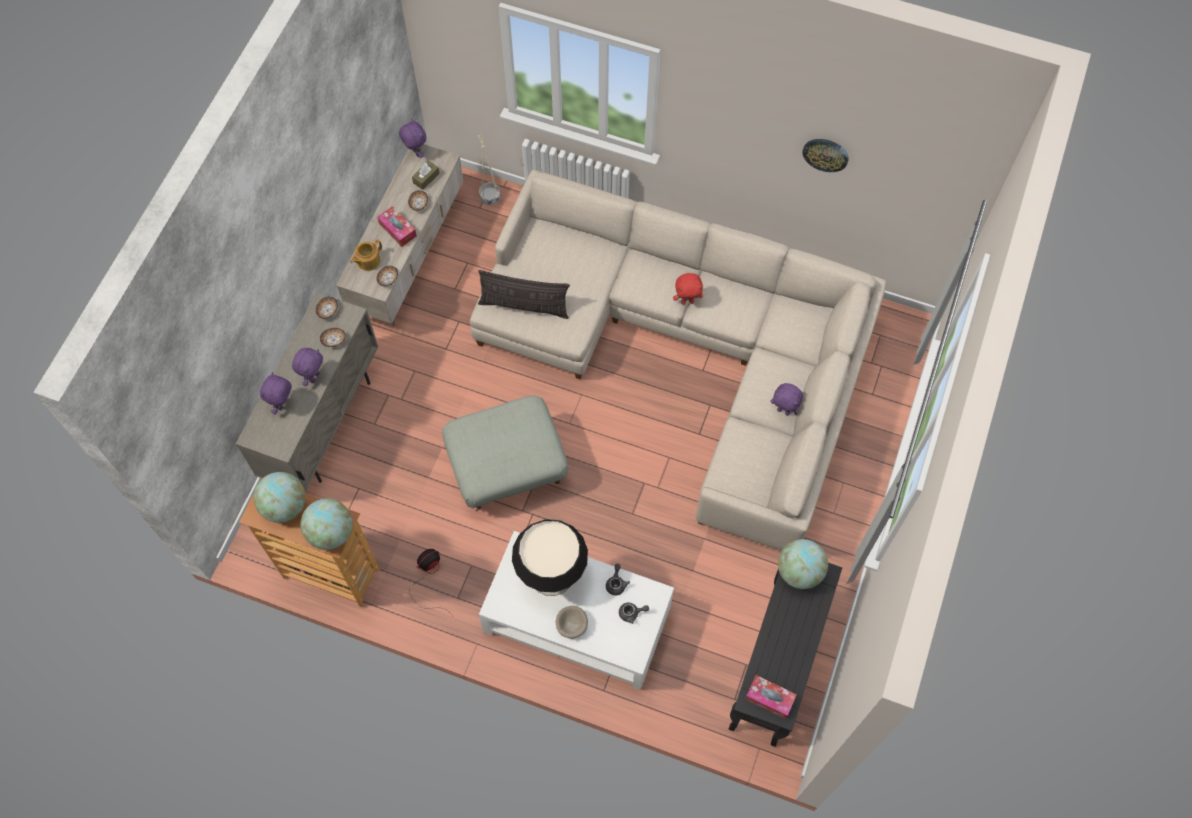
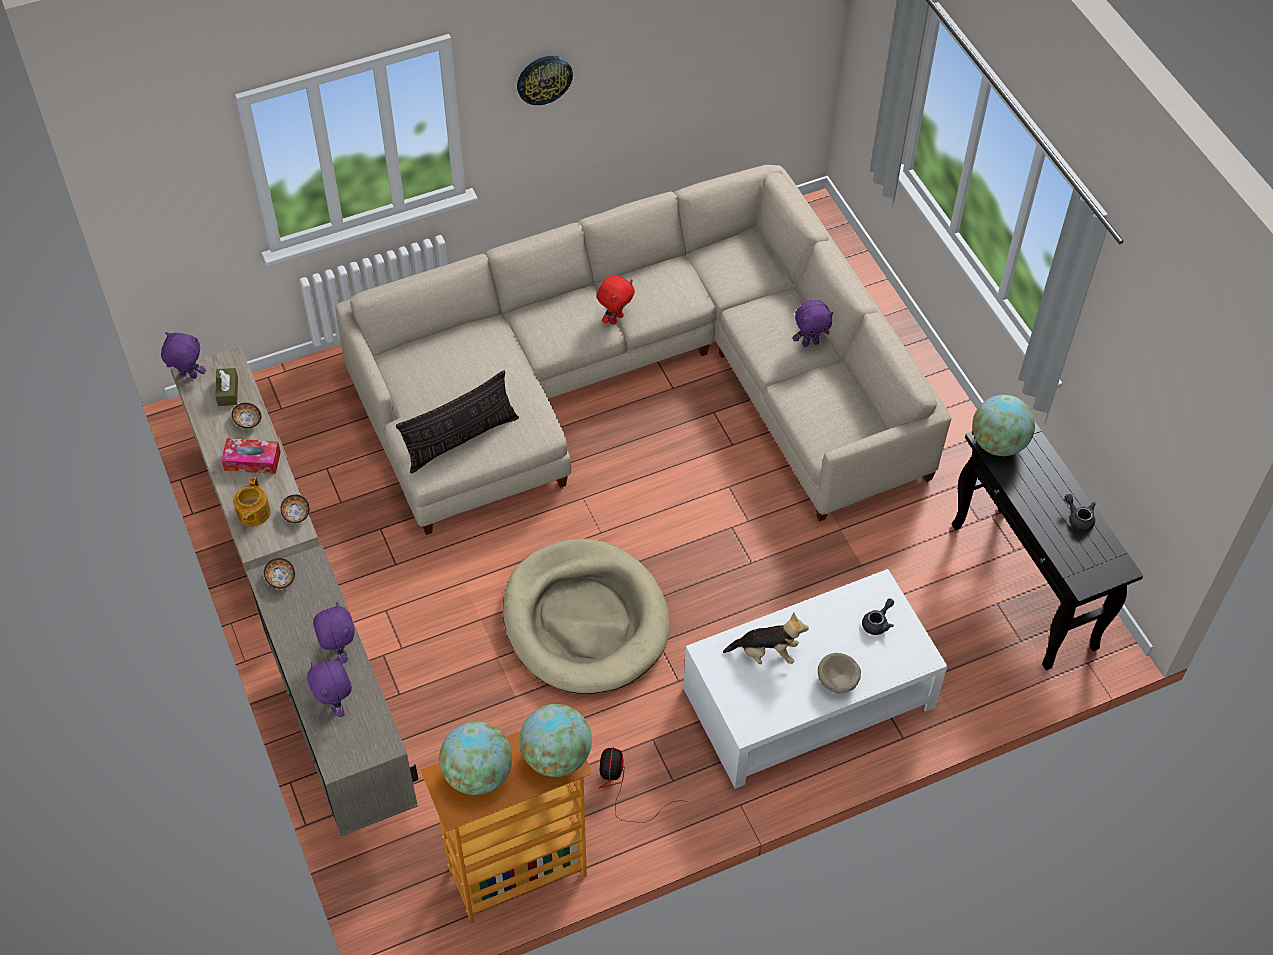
camera: 45 degrees left, 10 degrees down
bowl [320,328,346,347] -> none
grey ottoman [442,396,569,511] -> beige dog bed [503,539,670,694]
beige planter [478,132,501,205] -> none
table lamp [512,519,588,596] -> plush toy [723,613,809,664]
grey teapot [606,564,630,596] -> grey teapot moved to [1065,494,1096,531]
tissue box [745,675,797,719] -> none
wall clock [802,139,849,172] -> wall clock moved to [517,56,573,105]

